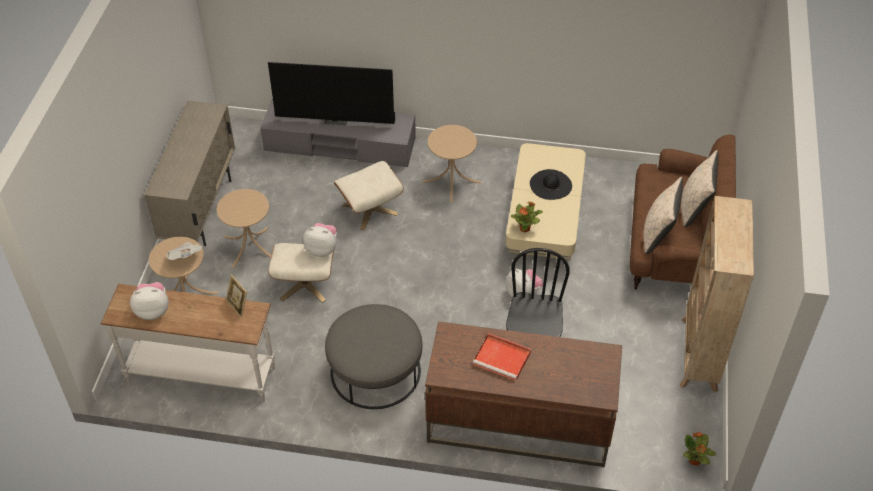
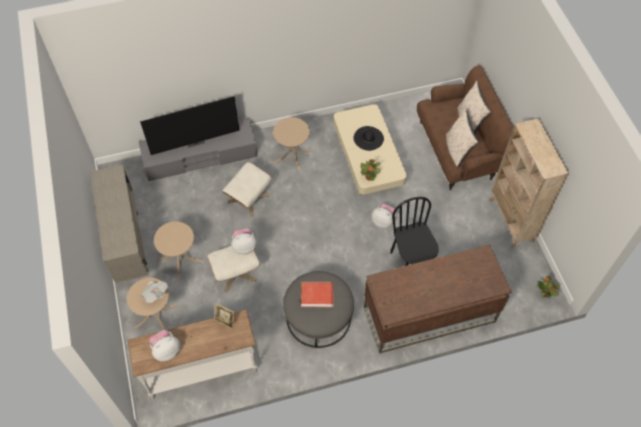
camera: 25 degrees left, 10 degrees up
red tray [473,333,531,381] -> red tray moved to [301,282,333,307]

